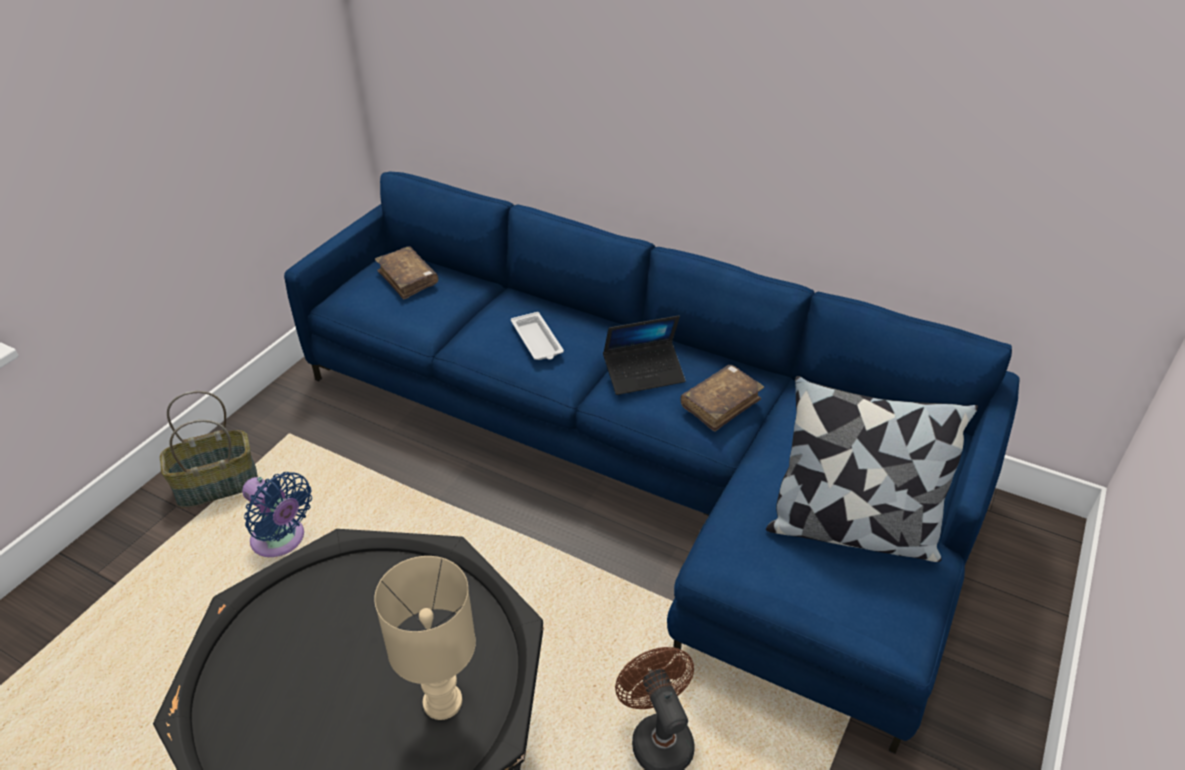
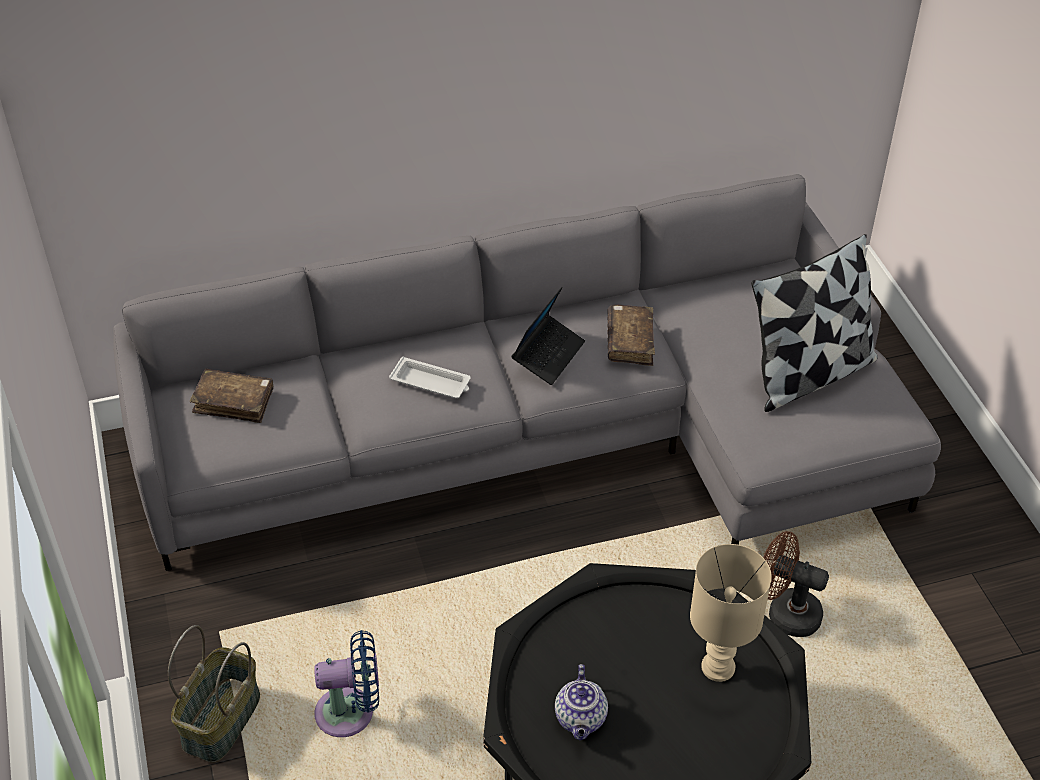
camera: 45 degrees left, 5 degrees up
blue sofa [284,172,1020,754] -> grey sofa [113,174,941,571]
none -> teapot [555,664,608,740]

